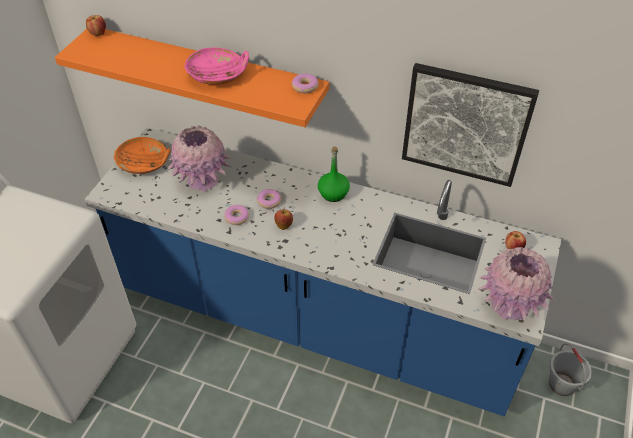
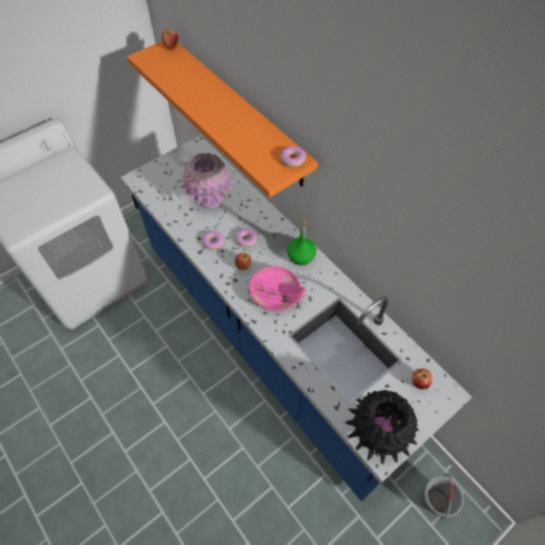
camera: 30 degrees right, 10 degrees up
orange bowl [113,137,170,174] -> none
pink bowl [184,48,249,85] -> pink bowl moved to [248,266,305,311]
picture [402,63,539,187] -> none
pink vase [478,247,554,320] -> black vase [345,390,419,465]

